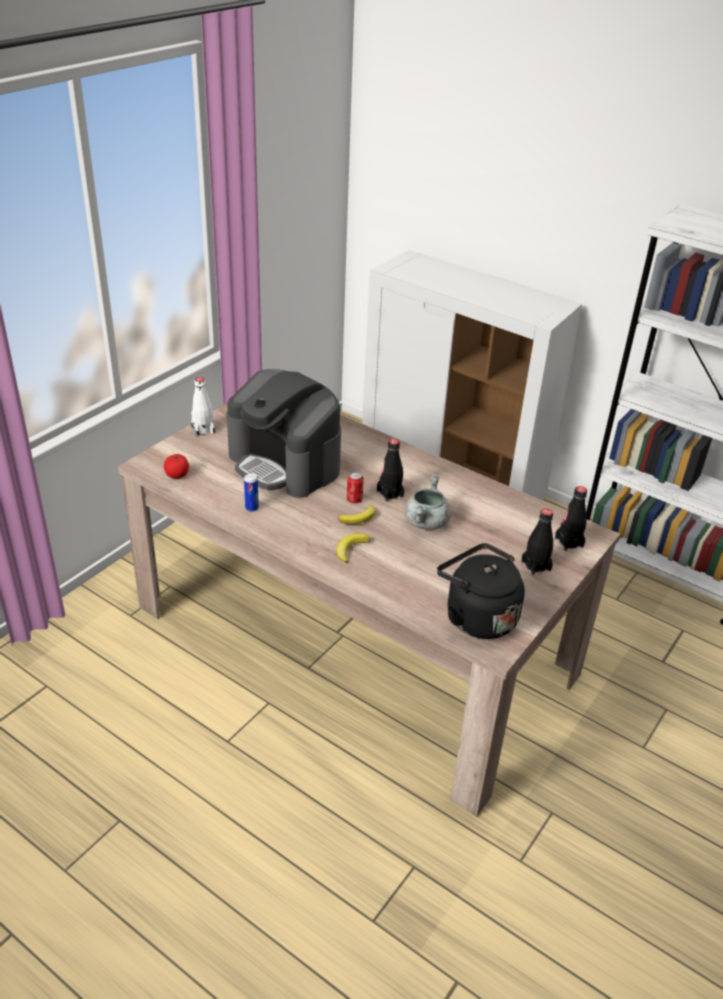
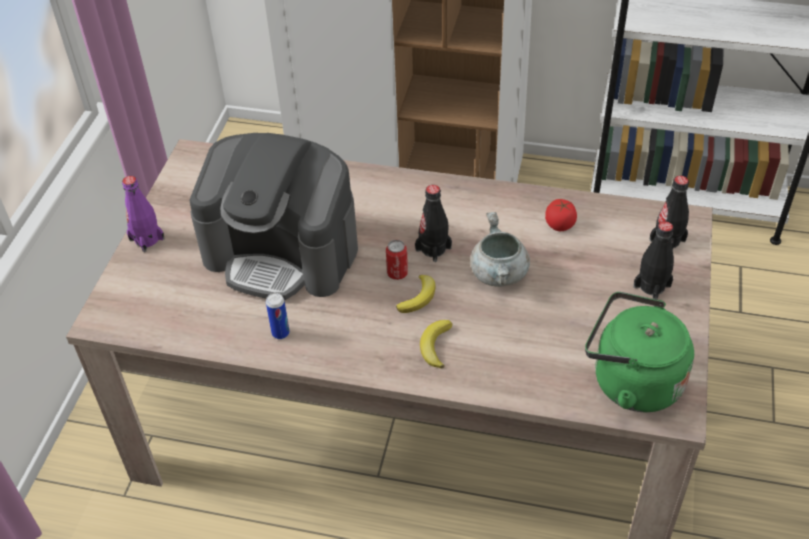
camera: 20 degrees left, 10 degrees up
tomato [164,454,189,478] -> tomato moved to [545,199,577,231]
white bottle [191,377,215,437] -> purple bottle [122,176,165,252]
black kettle [437,543,525,639] -> green kettle [585,292,694,412]

